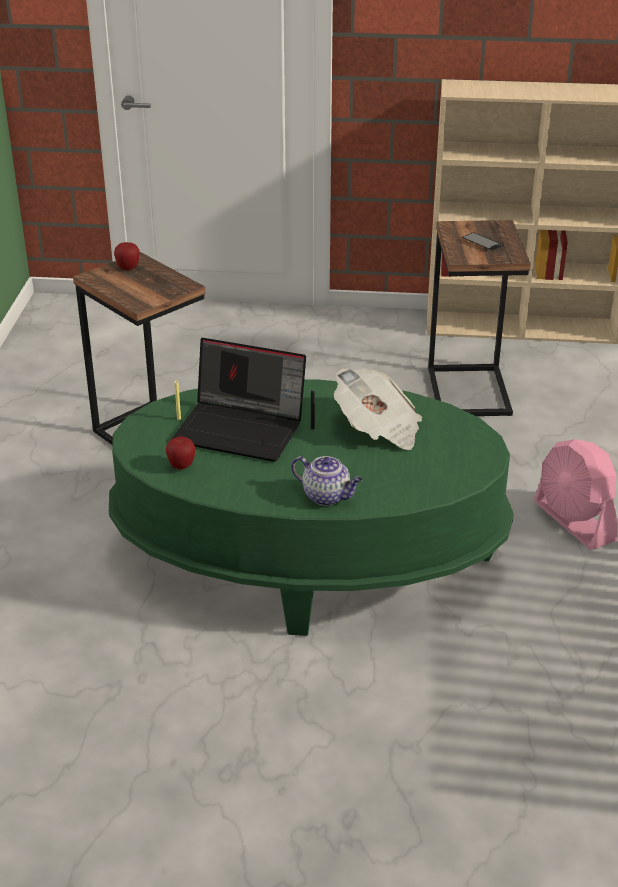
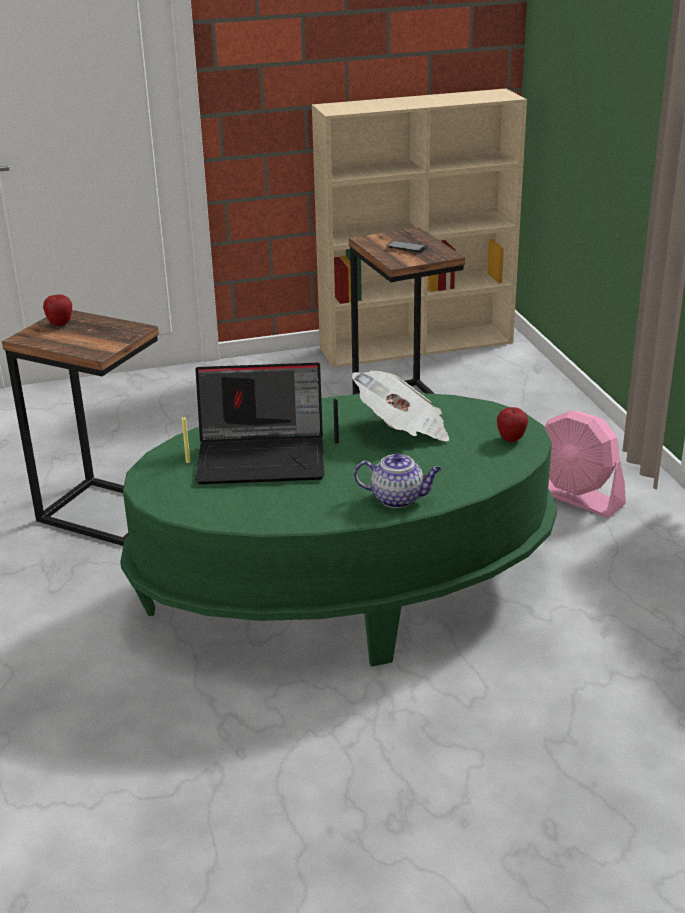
camera: 20 degrees left, 5 degrees down
apple [166,437,195,470] -> apple moved to [497,407,528,442]

